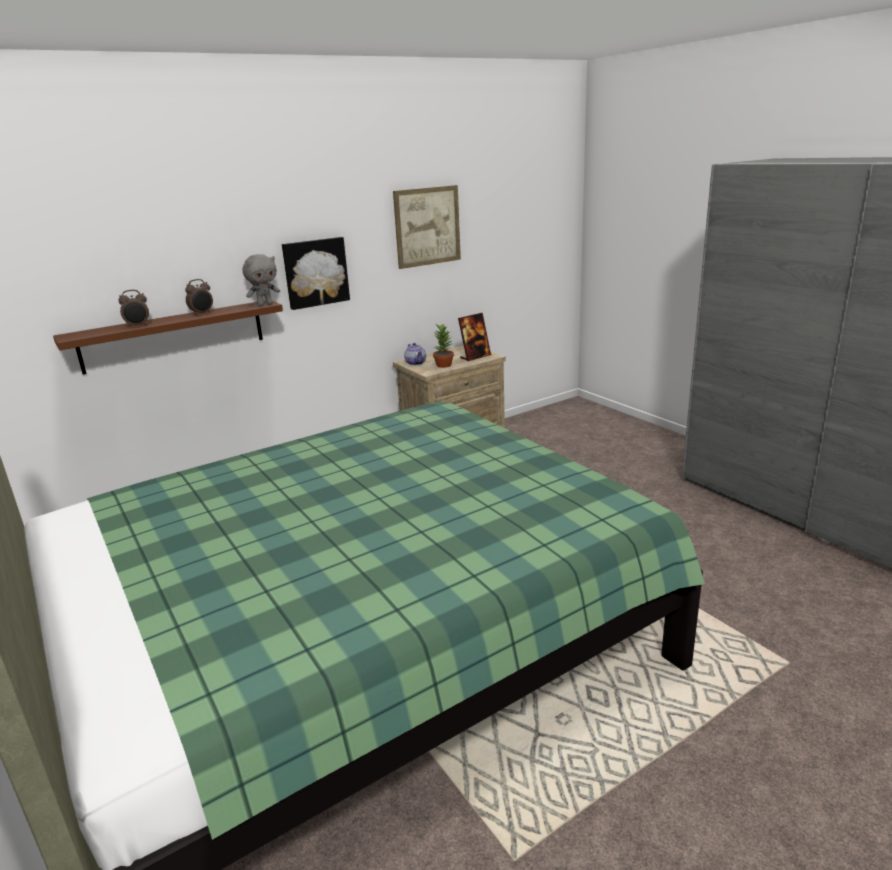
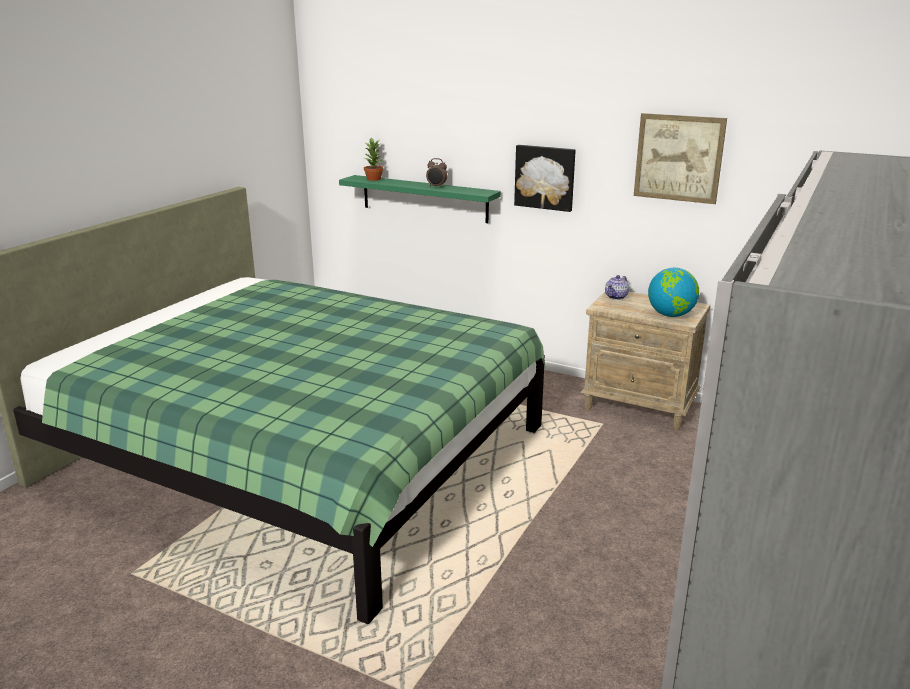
camera: 60 degrees right, 0 degrees up
brown shelf [53,300,283,374] -> green shelf [339,175,501,223]
alarm clock [118,290,149,328] -> none
grey plush toy [243,254,280,306] -> none
potted plant [433,324,454,368] -> potted plant moved to [364,138,384,181]
picture frame [458,313,491,361] -> globe [648,268,699,317]

